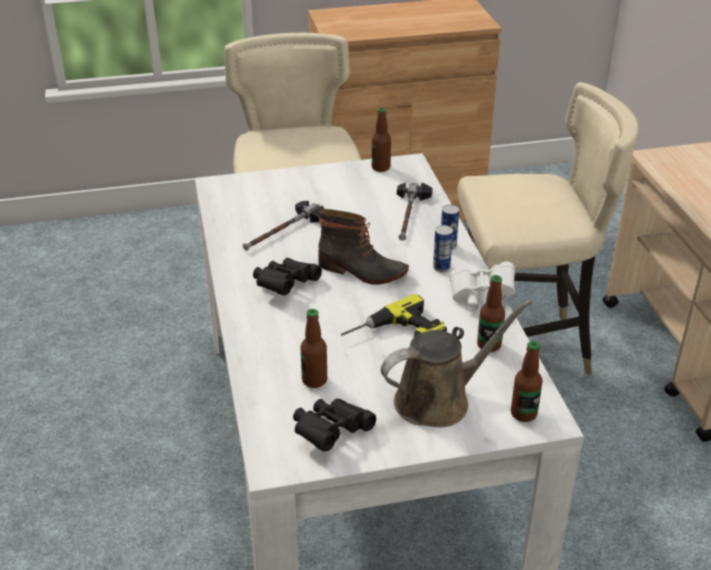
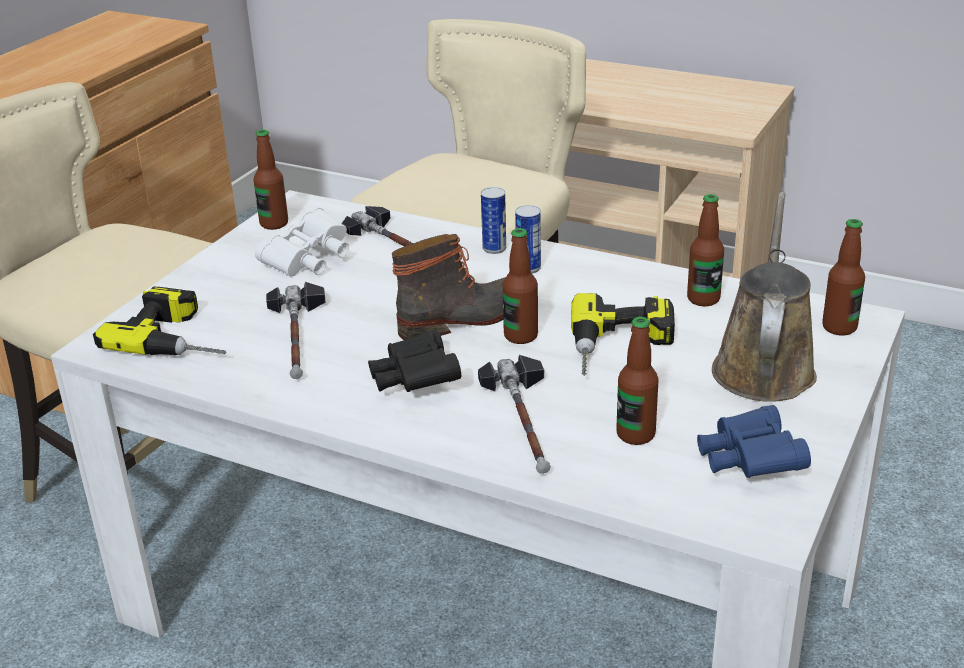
camera: 50 degrees left, 5 degrees down
black binoculars [293,399,376,452] -> blue binoculars [697,405,811,478]
white binoculars [450,262,515,312] -> white binoculars moved to [255,205,349,276]
none -> power drill [93,287,226,355]
none -> hammer [478,355,551,474]
none -> bottle [503,228,538,344]

